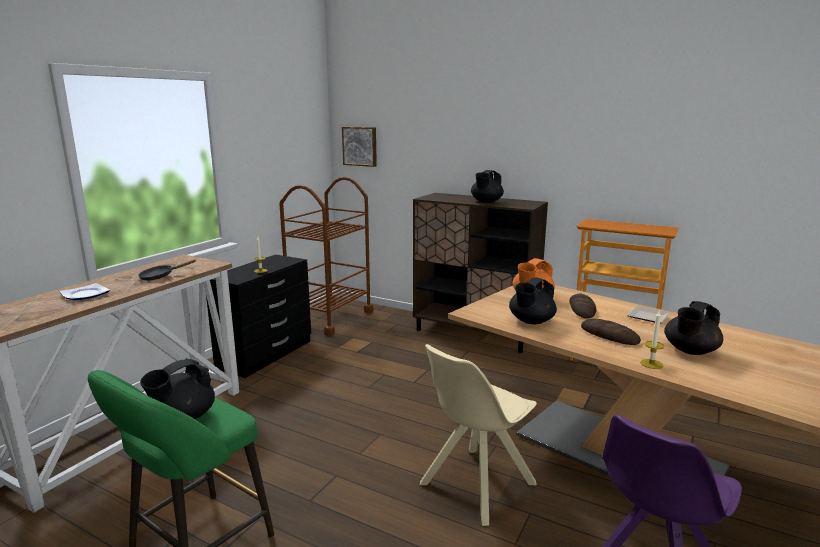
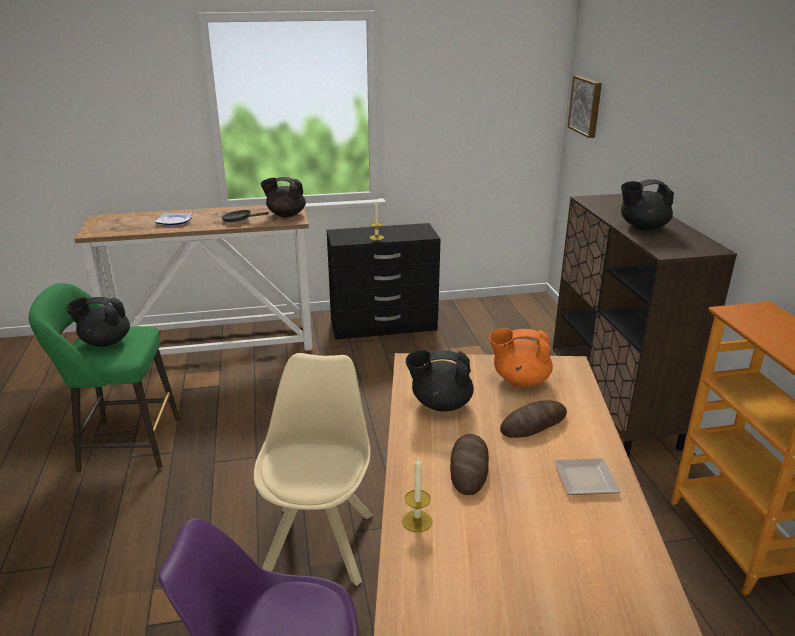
camera: 50 degrees right, 10 degrees up
brown cart [279,177,373,336] -> none
beige chair [420,344,537,526] -> beige chair turned 90 degrees clockwise [254,353,373,586]
black teapot [664,301,723,355] -> black teapot moved to [261,177,306,217]

